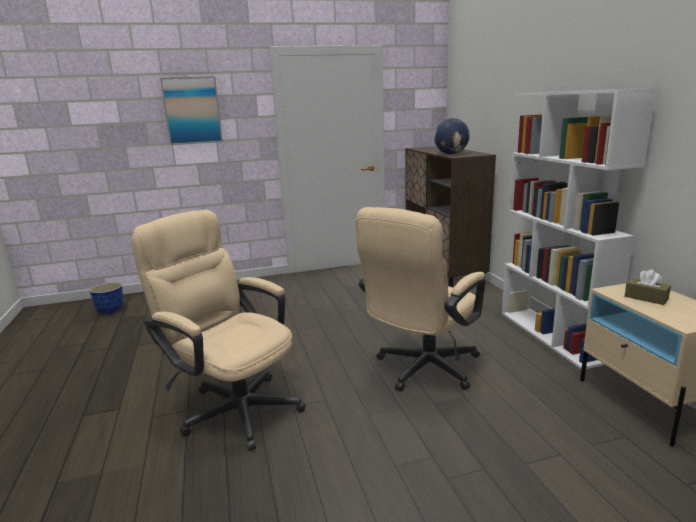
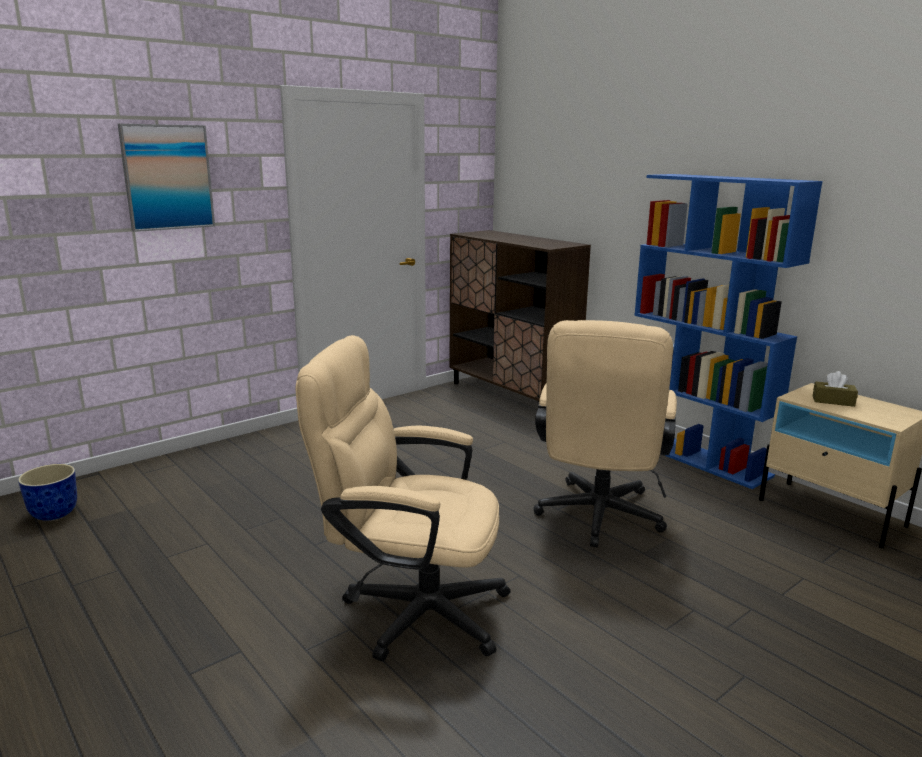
camera: 25 degrees left, 0 degrees up
globe [434,118,470,154] -> none
white bookcase [502,88,657,369] -> blue bookcase [634,174,823,489]

